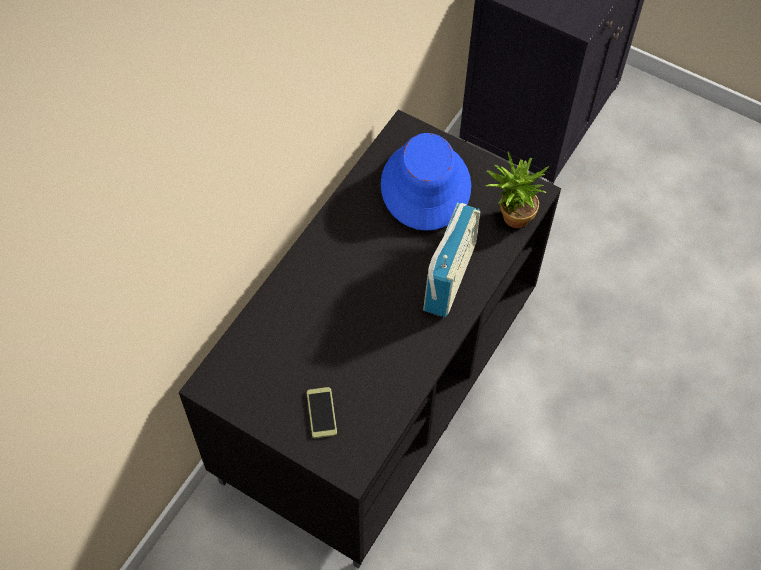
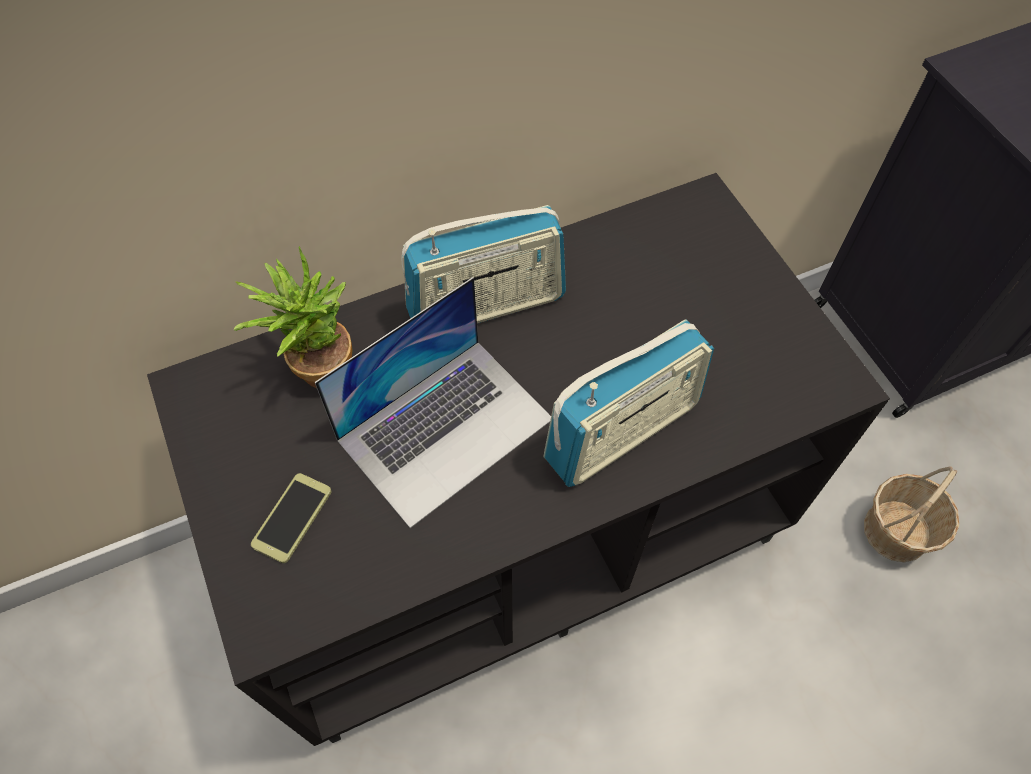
camera: 35 degrees right, 0 degrees up
blue hat [381,133,471,231] -> none
potted plant [485,152,550,228] -> potted plant moved to [233,246,353,388]
none -> laptop [315,277,551,528]
none -> radio [401,205,566,323]
none -> basket [864,466,959,562]

